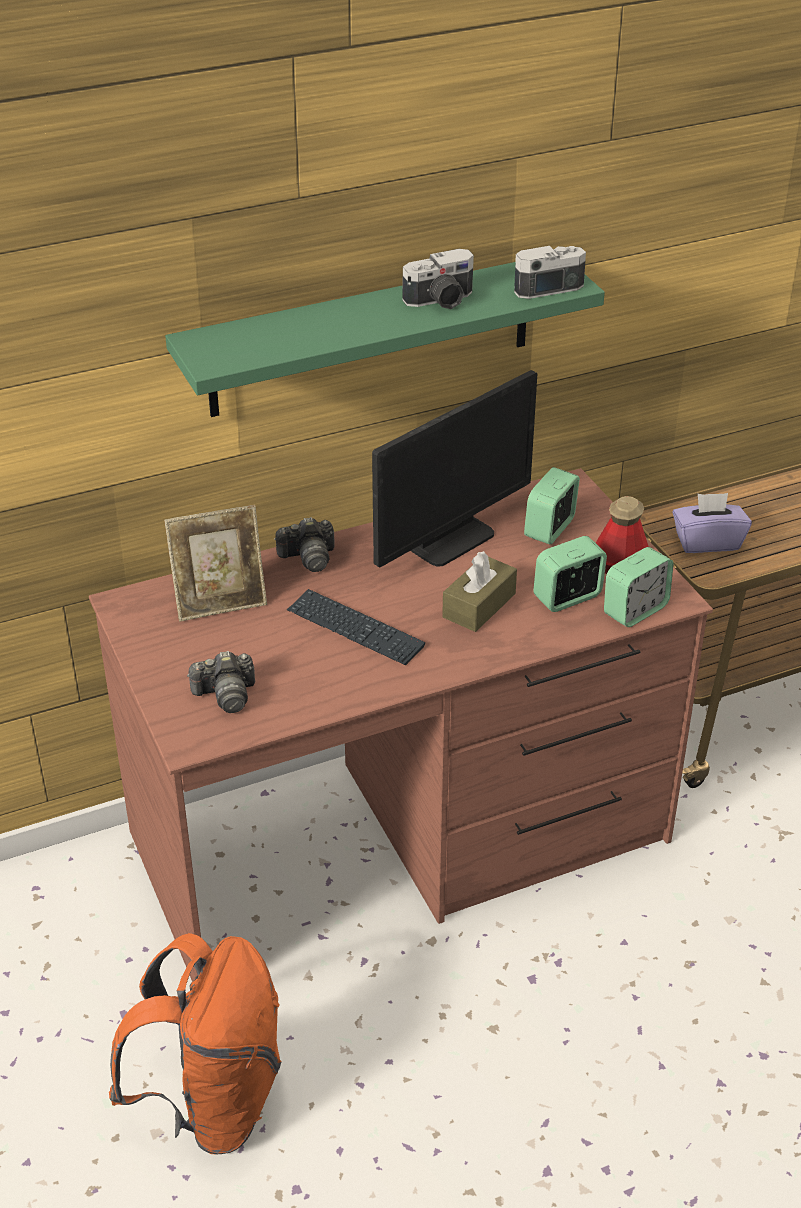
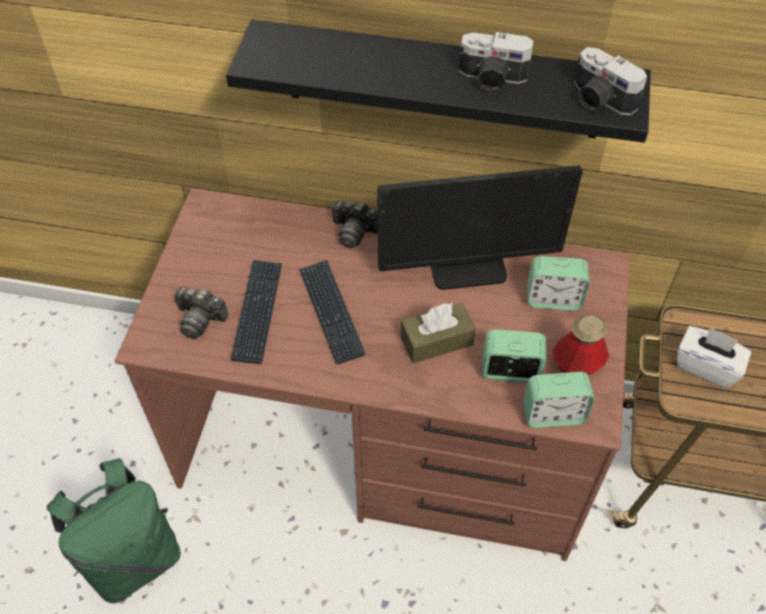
camera: 35 degrees right, 15 degrees up
orange backpack [109,933,282,1154] -> green backpack [46,458,181,603]
picture frame [164,505,267,622] -> none
green shelf [165,262,605,417] -> black shelf [226,20,651,143]
camera [514,246,586,299] -> camera turned 150 degrees counterclockwise [574,47,647,115]
alarm clock [524,467,580,544] -> alarm clock turned 150 degrees counterclockwise [527,256,590,311]
purple tissue box [673,493,752,553] -> white tissue box [677,326,751,388]
none -> keyboard [231,260,282,364]

